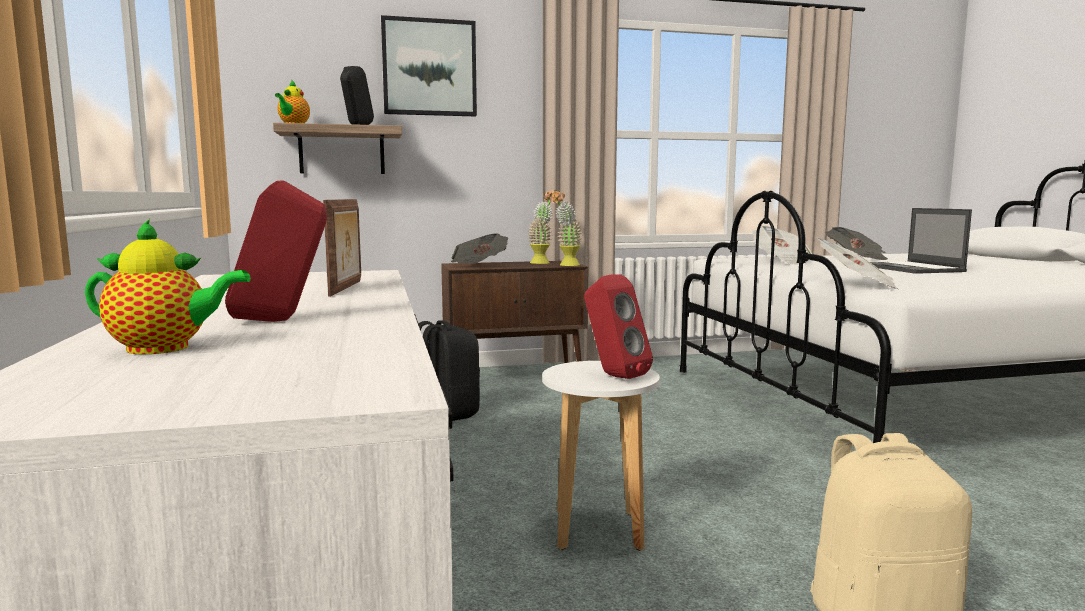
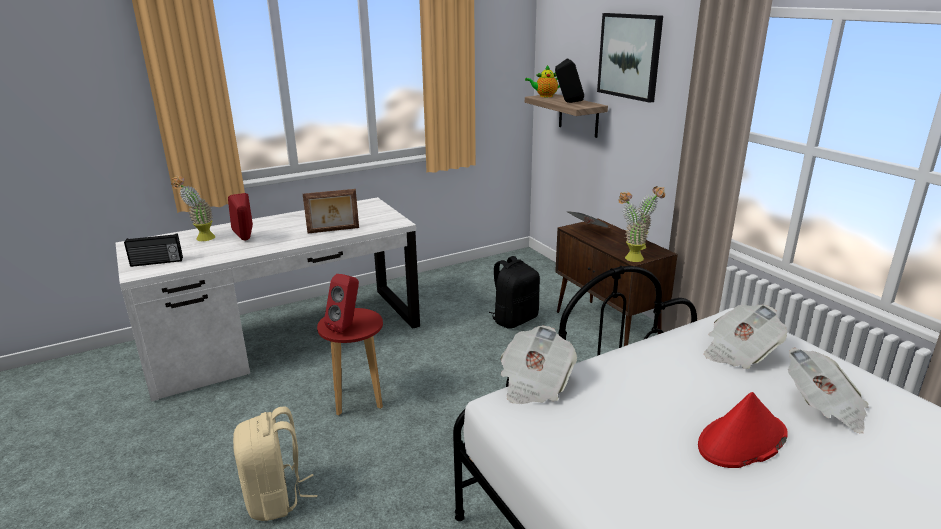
camera: 75 degrees right, 15 degrees up
teapot [85,219,251,354] -> potted plant [171,176,215,241]
white stool [542,361,660,551] -> red stool [317,308,383,415]
laptop [870,208,972,274] -> red hat [698,392,788,468]
none -> radio [124,234,183,267]

